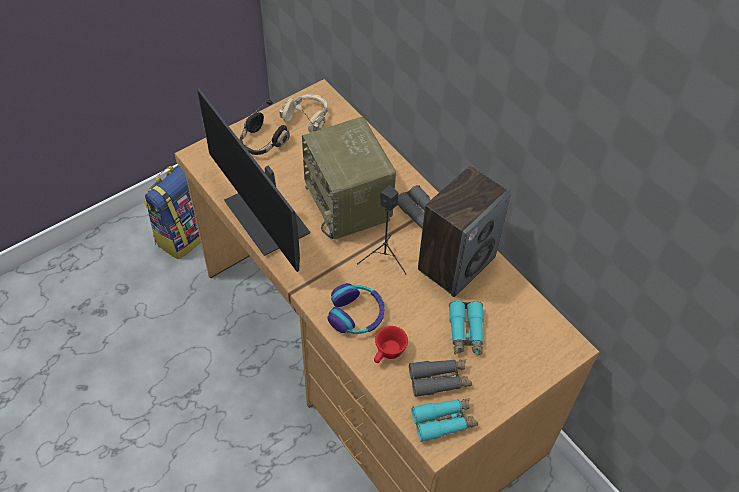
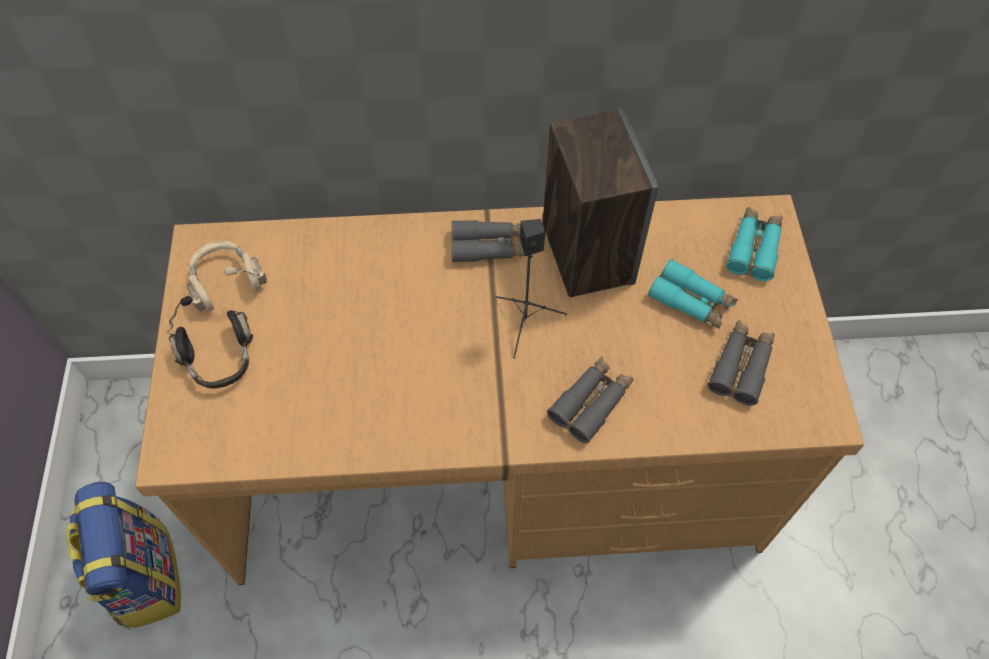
camera: 55 degrees left, 5 degrees up
monitor [197,88,311,272] -> none
radio [302,117,396,240] -> none
headphones [327,283,385,334] -> grey binoculars [547,357,634,443]
red cup [374,326,408,363] -> none
turquoise binoculars [412,398,478,442] -> turquoise binoculars moved to [726,207,783,281]

